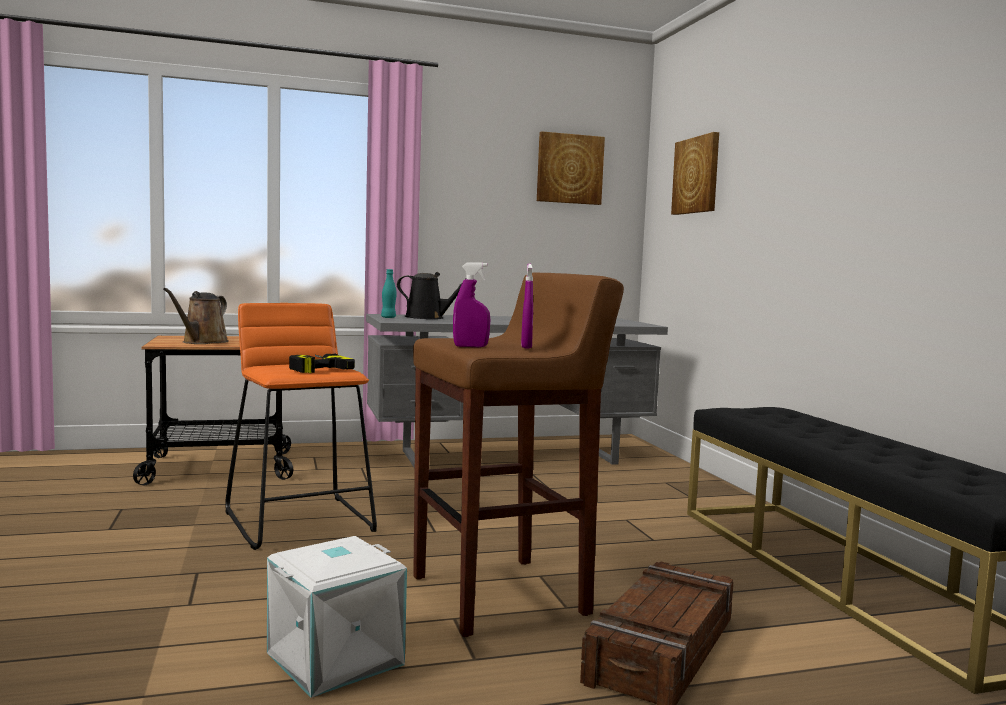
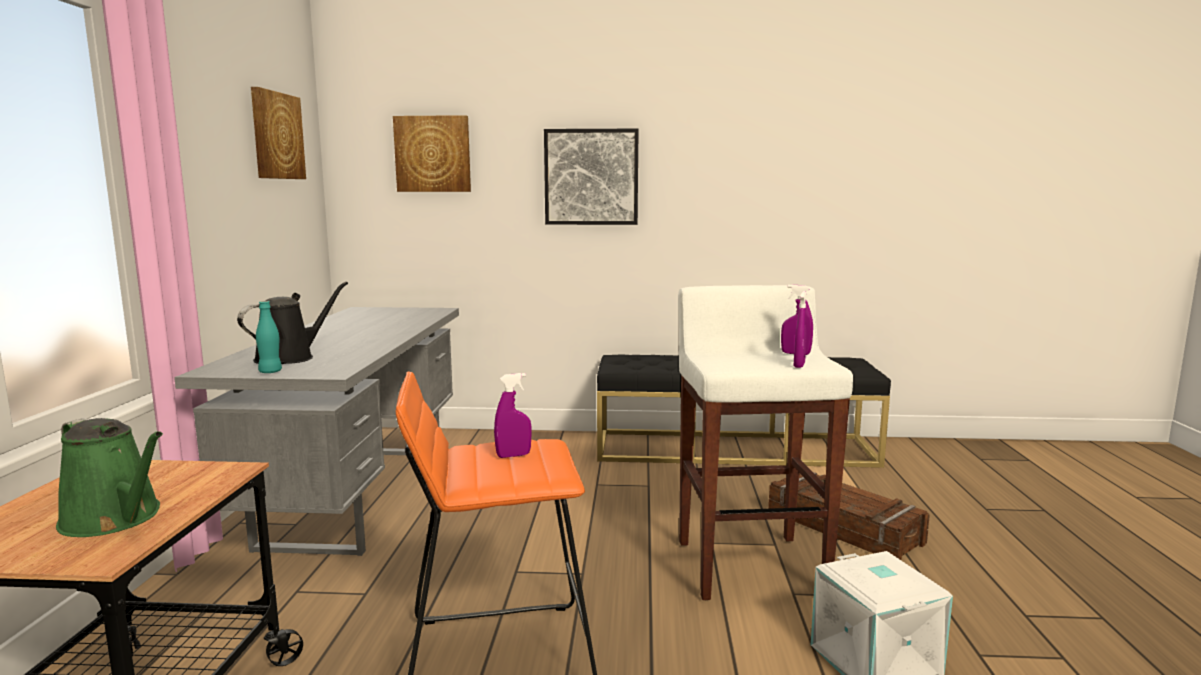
camera: 70 degrees left, 5 degrees up
brown watering can [163,288,229,344] -> green watering can [56,418,163,537]
power drill [289,354,355,373] -> purple spray bottle [494,373,532,458]
brown stool [413,272,624,637] -> white stool [678,285,853,600]
none -> picture [544,129,639,225]

